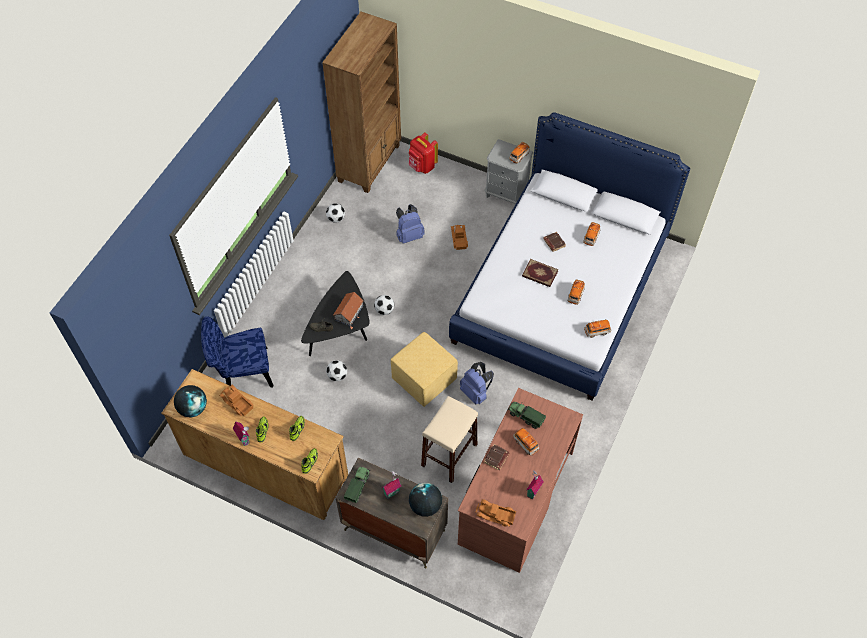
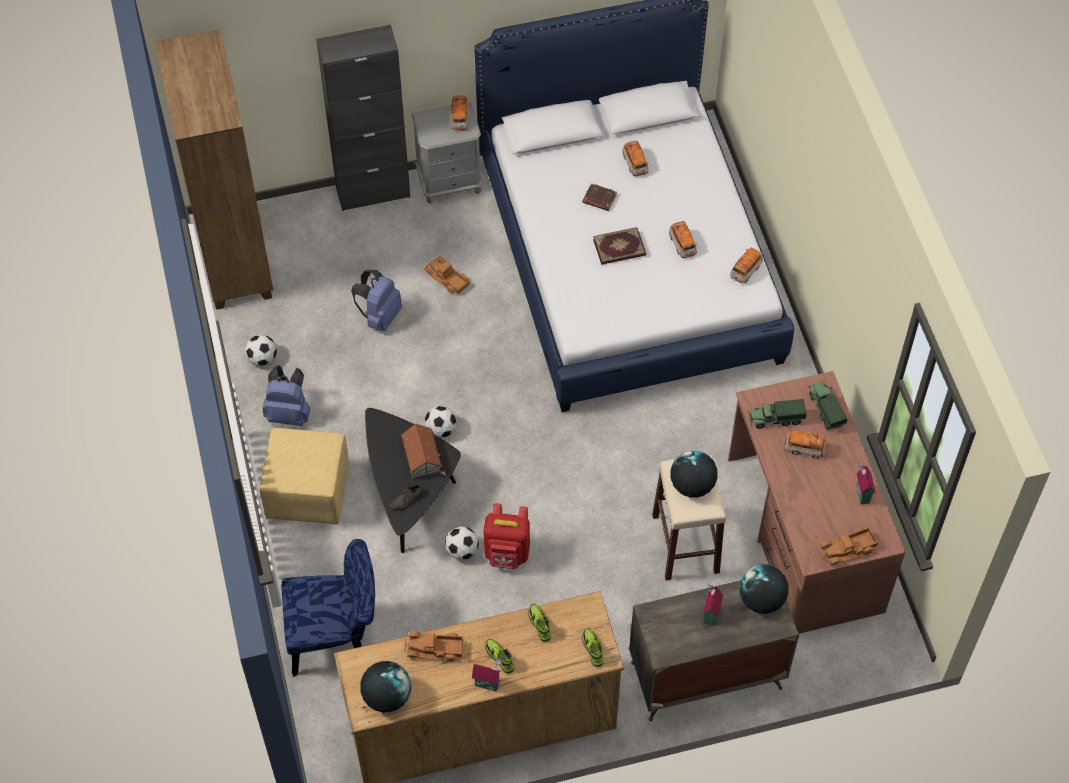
camera: 40 degrees left, 0 degrees up
blue chair [201,316,273,387] -> blue chair turned 135 degrees counterclockwise [282,539,375,676]
toy truck [344,466,370,503] -> toy truck moved to [809,382,847,430]
yellow ottoman [391,332,458,407] -> yellow ottoman moved to [259,428,349,524]
red backpack [409,132,438,174] -> red backpack moved to [483,503,530,569]
blue backpack [460,362,494,404] -> blue backpack moved to [263,365,310,426]
brown book [484,444,510,470] -> none
none -> black cabinet [316,25,410,211]
none -> globe [671,451,717,498]

